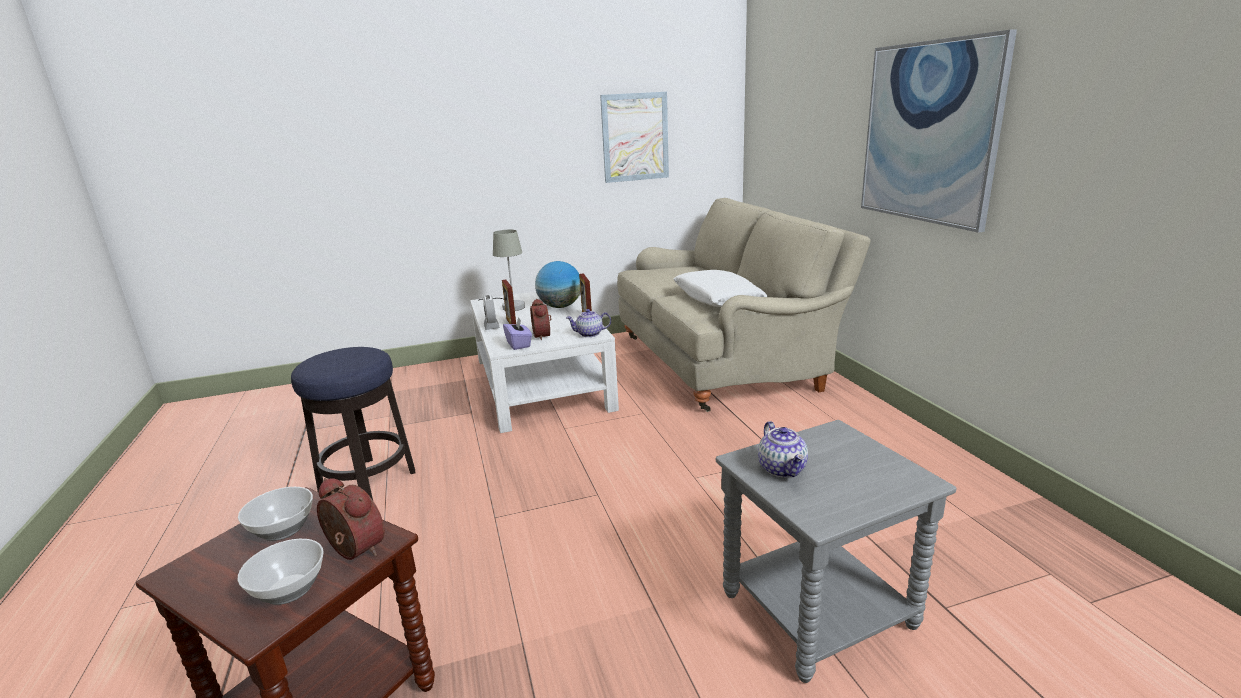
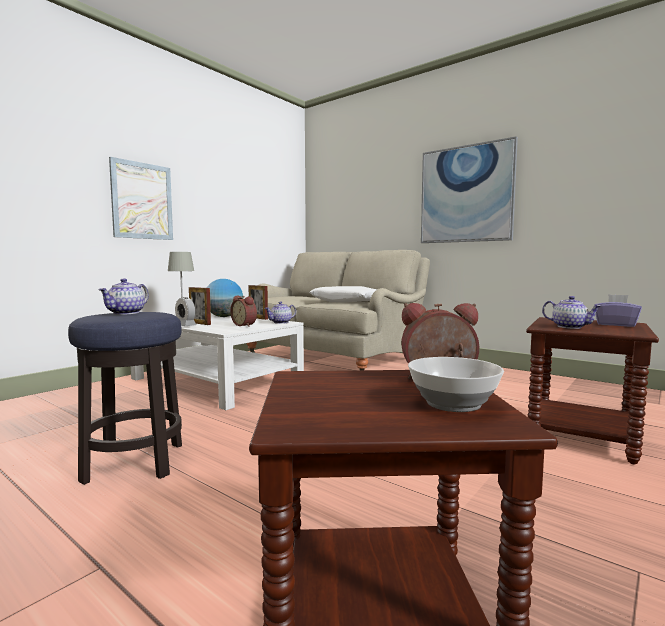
camera: 35 degrees left, 15 degrees down
bowl [238,487,313,541] -> none
purple tissue box [503,316,532,350] -> purple tissue box moved to [594,294,642,327]
picture [600,92,669,183] -> picture moved to [109,157,173,240]
grey side table [716,420,956,683] -> brown side table [526,317,659,464]
none -> teapot [98,278,149,315]

